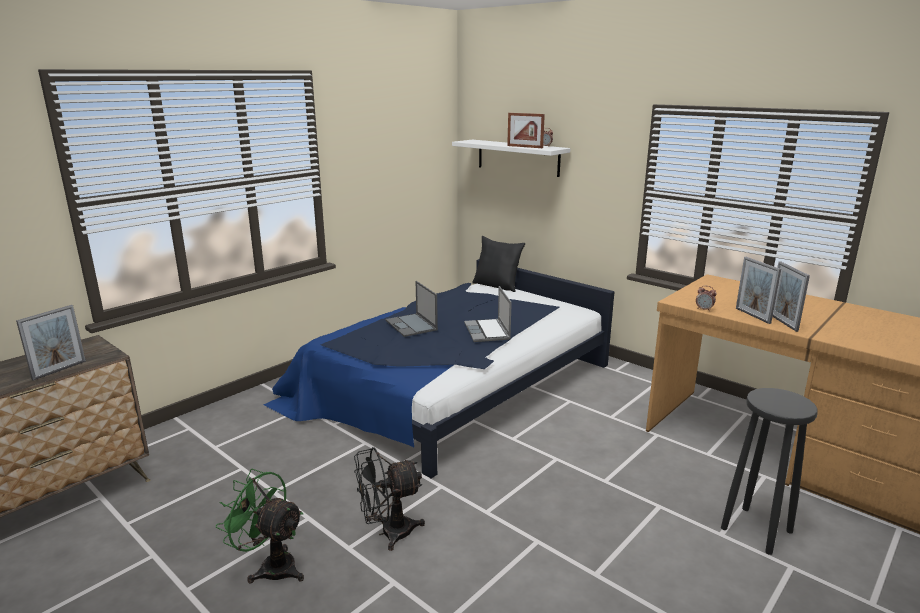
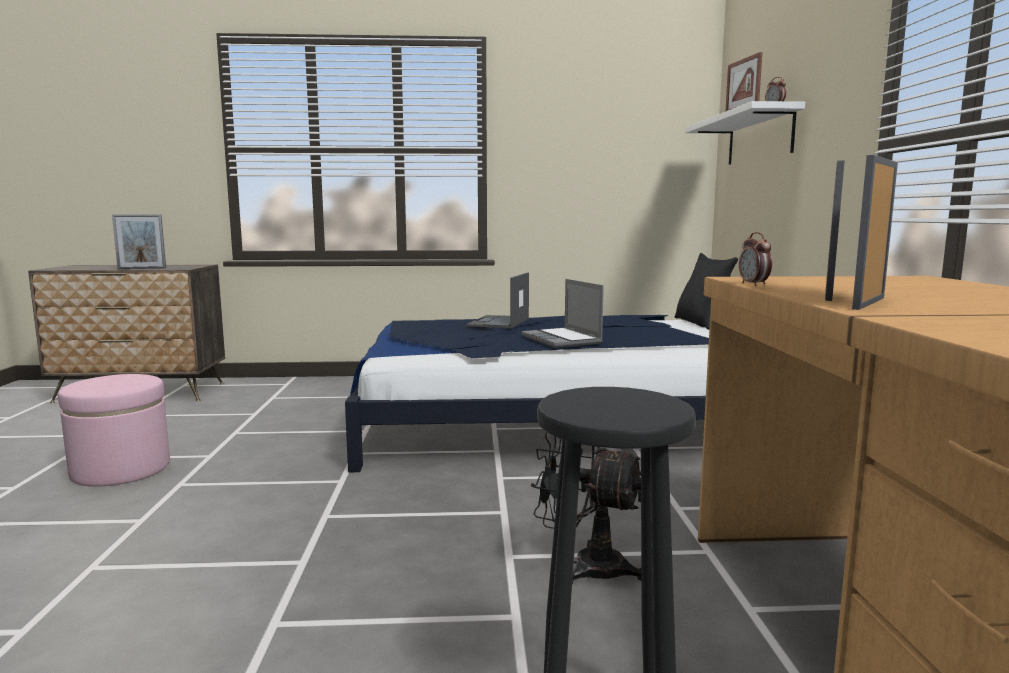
camera: 45 degrees right, 10 degrees down
green fan [216,469,304,584] -> pink ottoman [58,374,170,487]
black fan [354,447,425,551] -> black fan moved to [531,432,641,584]
laptop [464,286,512,342] -> laptop turned 60 degrees counterclockwise [521,279,604,348]

